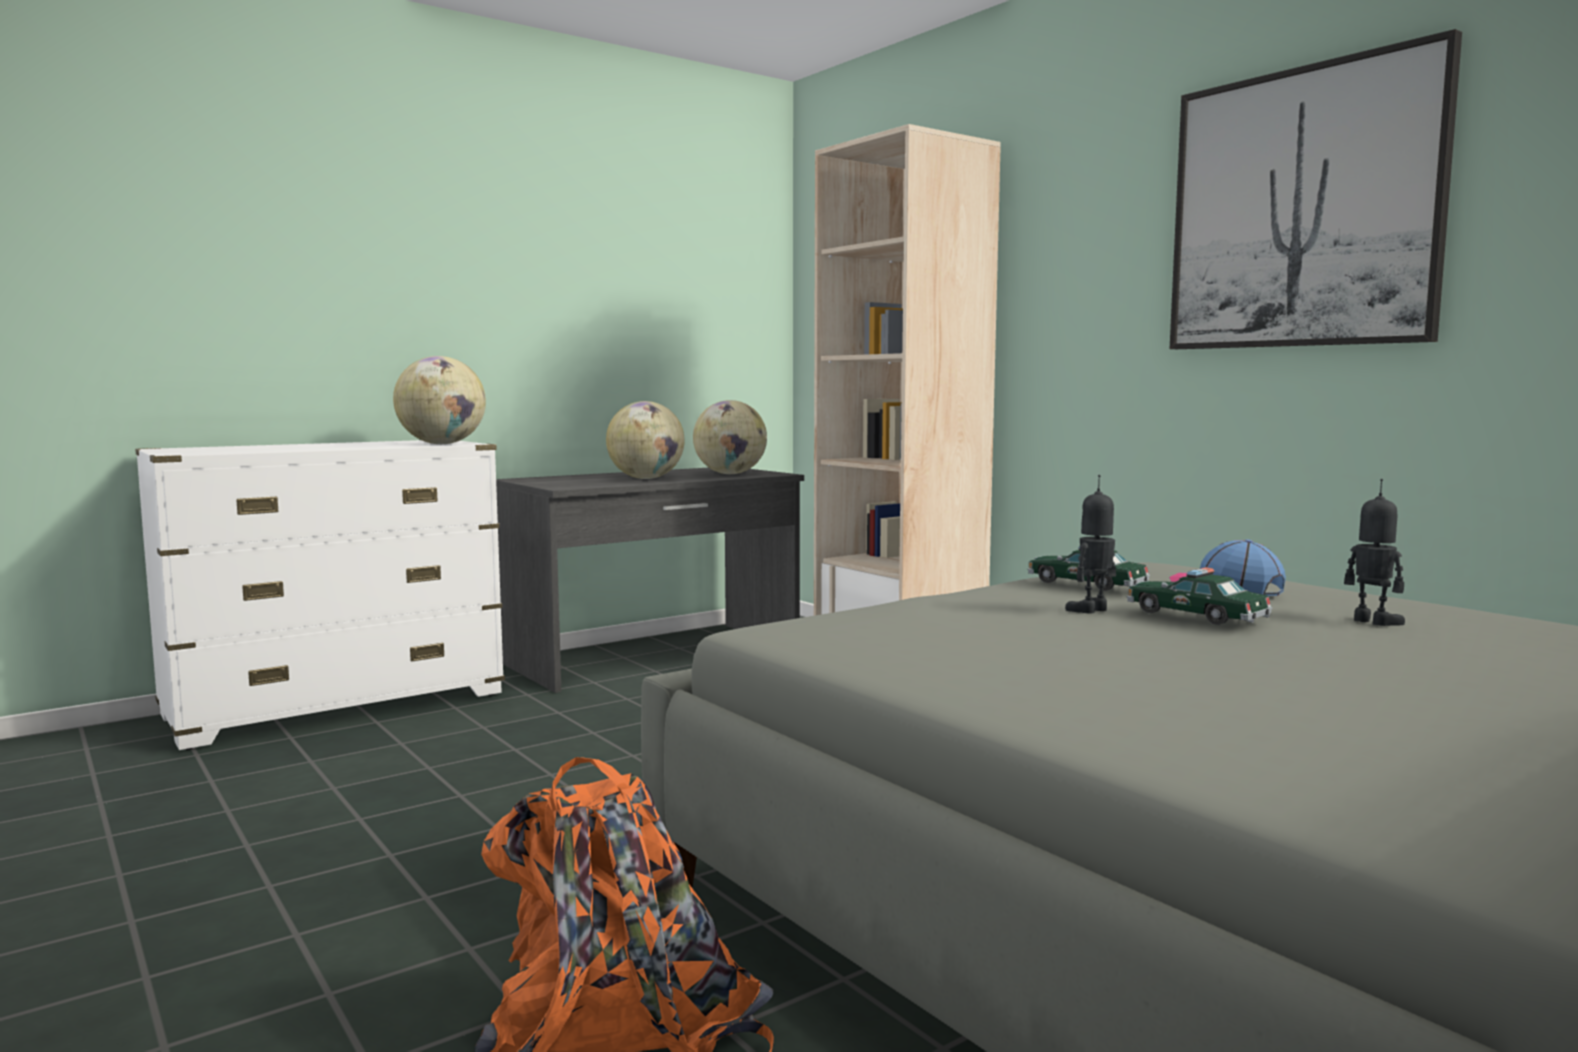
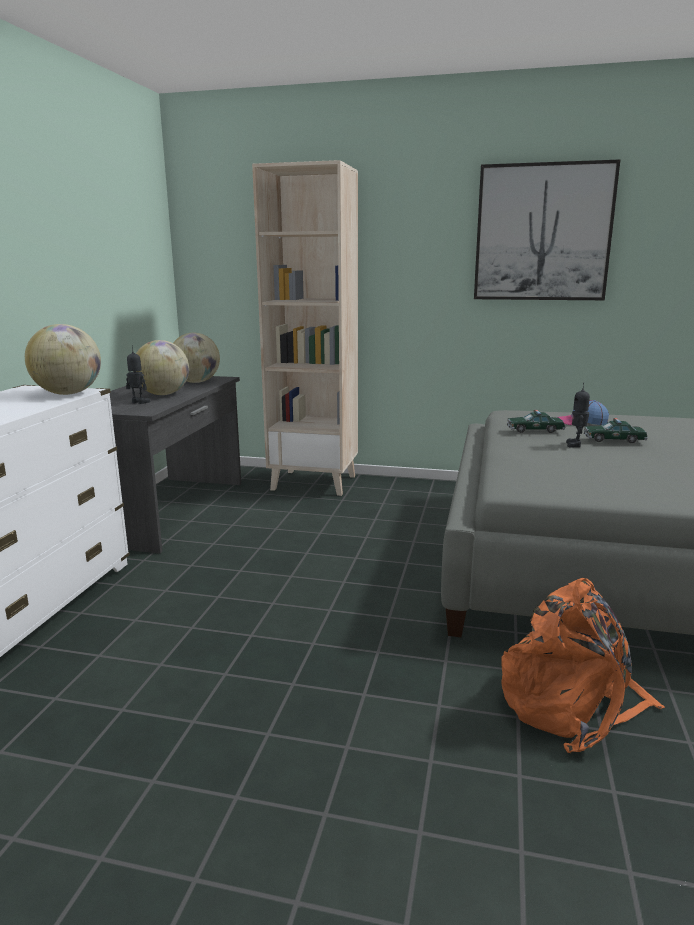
camera: 40 degrees left, 10 degrees up
toy robot [1344,479,1405,626] -> toy robot moved to [126,346,150,404]

